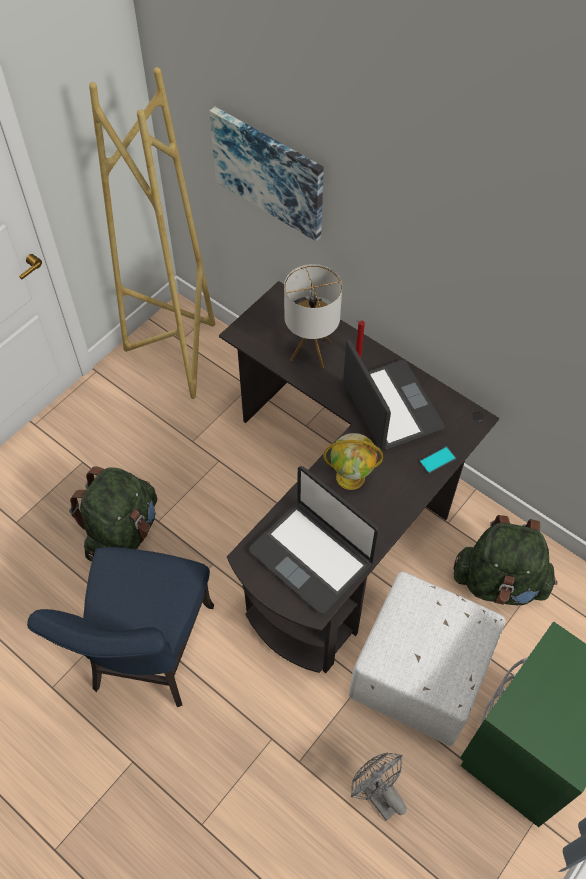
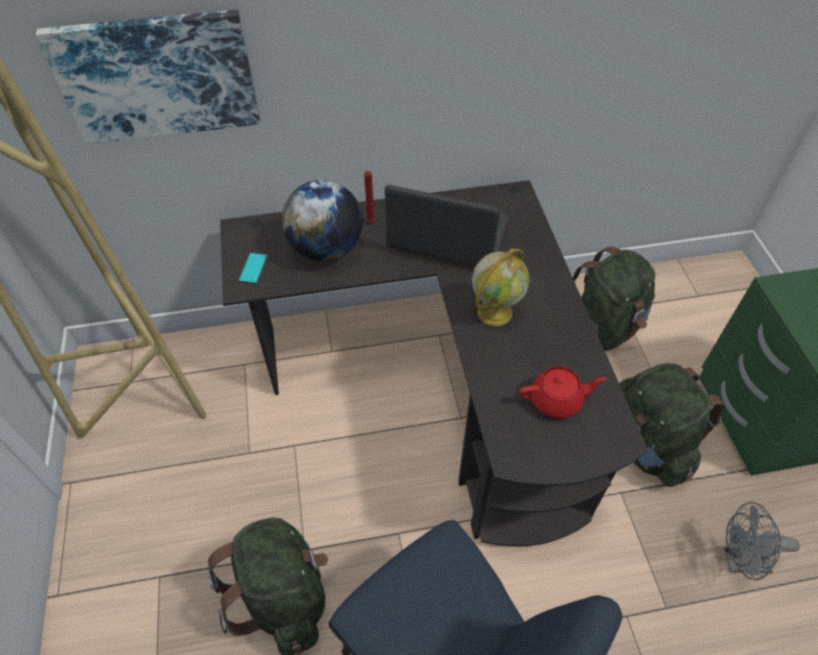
camera: 50 degrees left, 5 degrees down
laptop [249,466,379,614] -> red teapot [520,367,607,419]
table lamp [284,264,342,368] -> globe [282,180,363,261]
white ottoman [349,571,505,746] -> green backpack [619,363,725,487]
phone [419,446,456,474] -> phone moved to [238,252,268,284]

